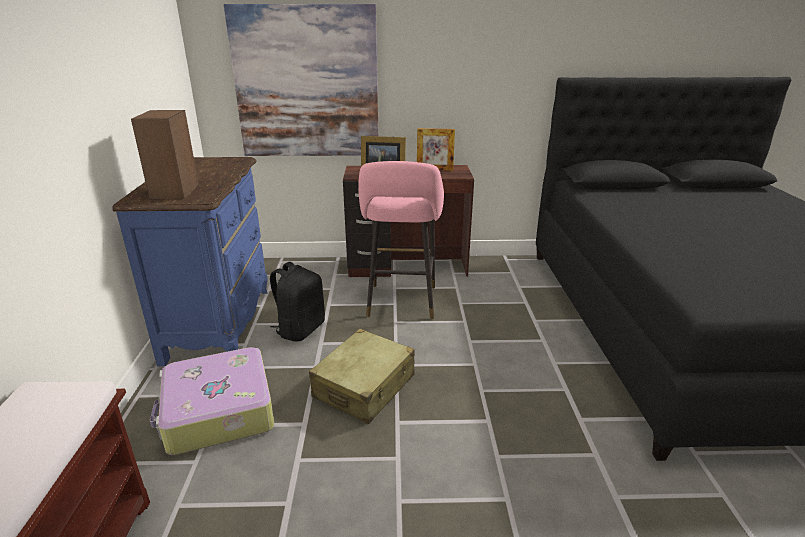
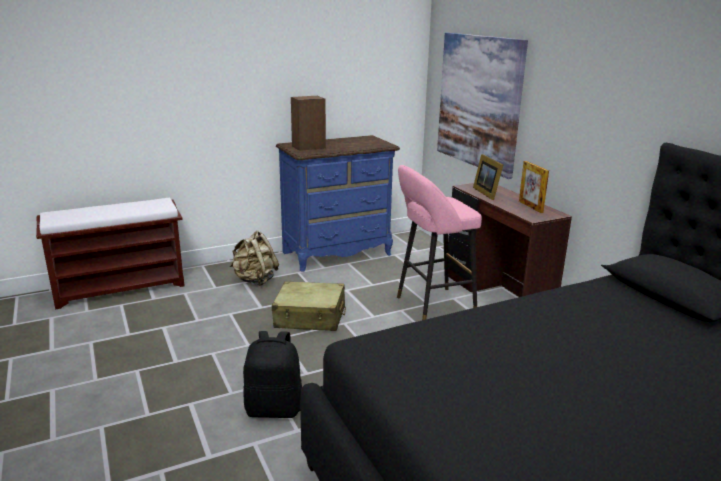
camera: 65 degrees right, 5 degrees down
suitcase [150,347,274,455] -> beige backpack [230,231,279,286]
black backpack [270,262,325,342] -> black backpack moved to [243,331,302,418]

